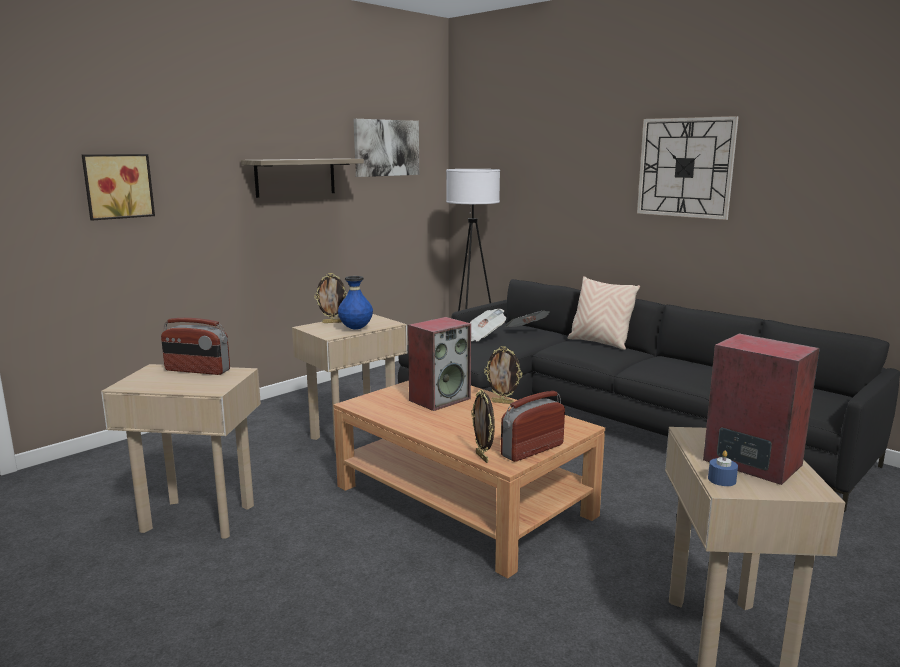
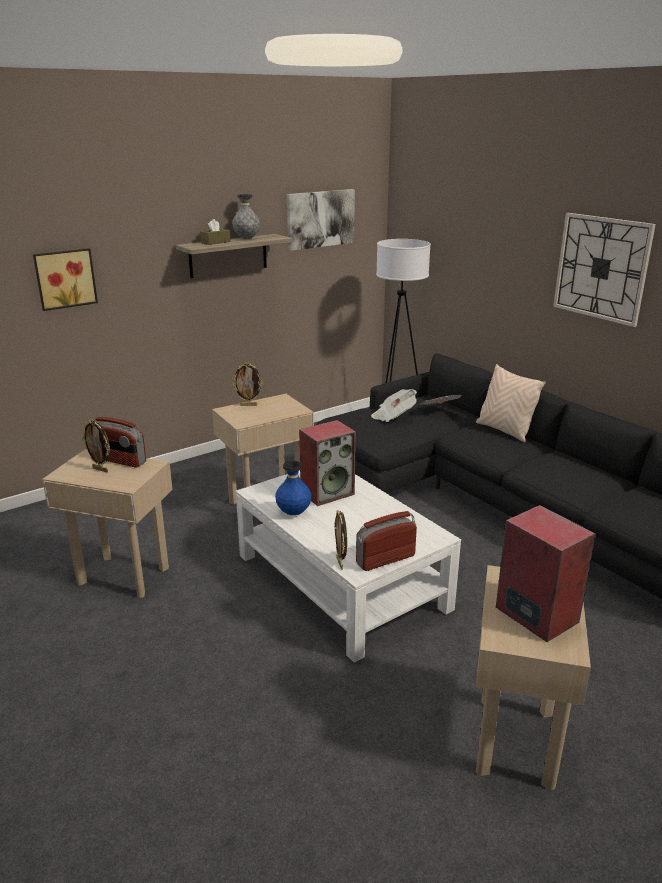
camera: 10 degrees right, 10 degrees up
brown coffee table [333,381,605,579] -> white coffee table [236,470,461,663]
blue vase [338,276,373,330] -> blue vase moved to [275,461,312,515]
picture frame [484,346,523,404] -> picture frame moved to [82,420,110,472]
blue candle [708,451,738,486] -> none
none -> brown tissue box [200,219,231,245]
none -> grey vase [232,194,260,239]

